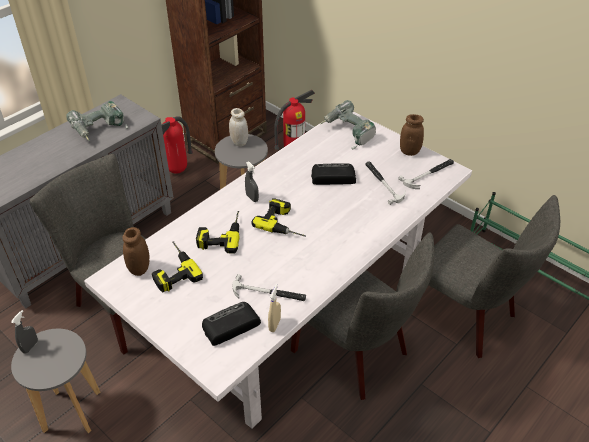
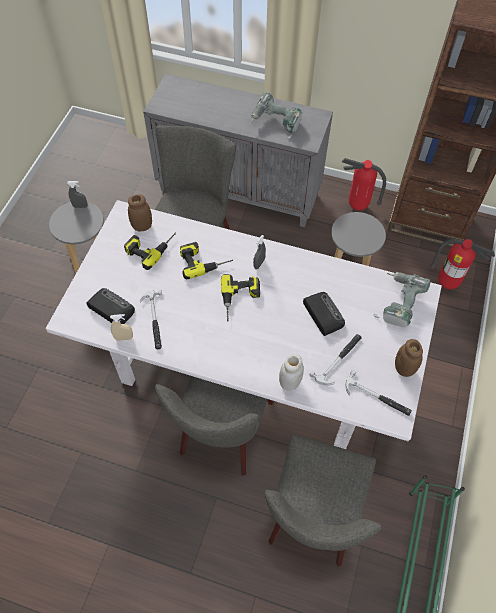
camera: 65 degrees right, 15 degrees up
white jar [229,108,248,146] -> white jar moved to [279,353,304,391]

